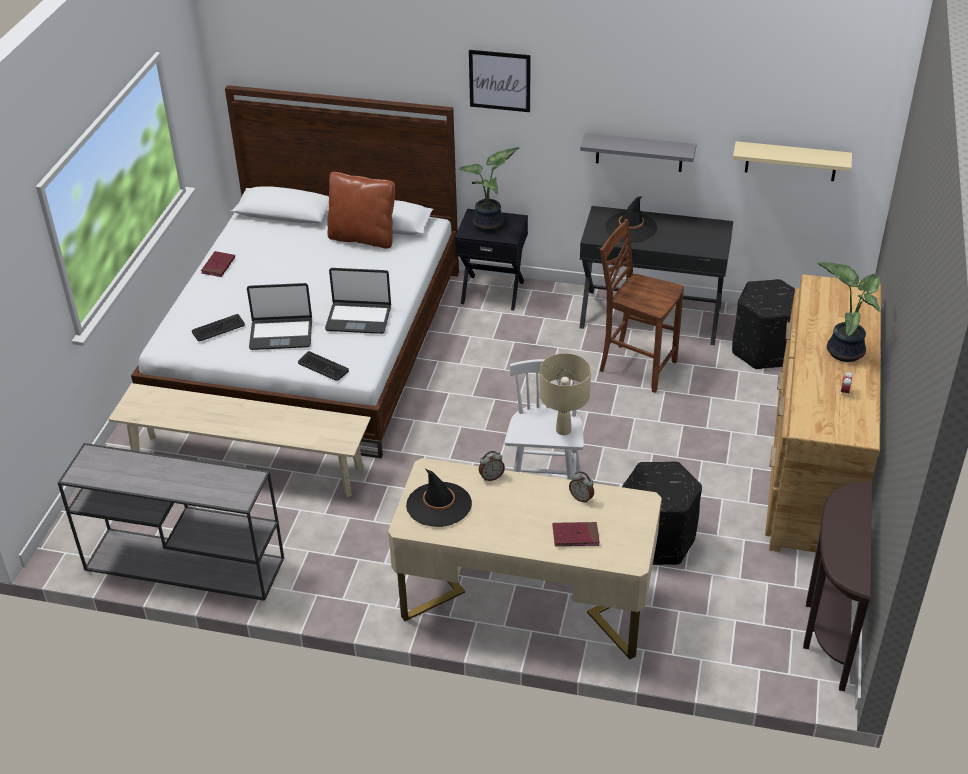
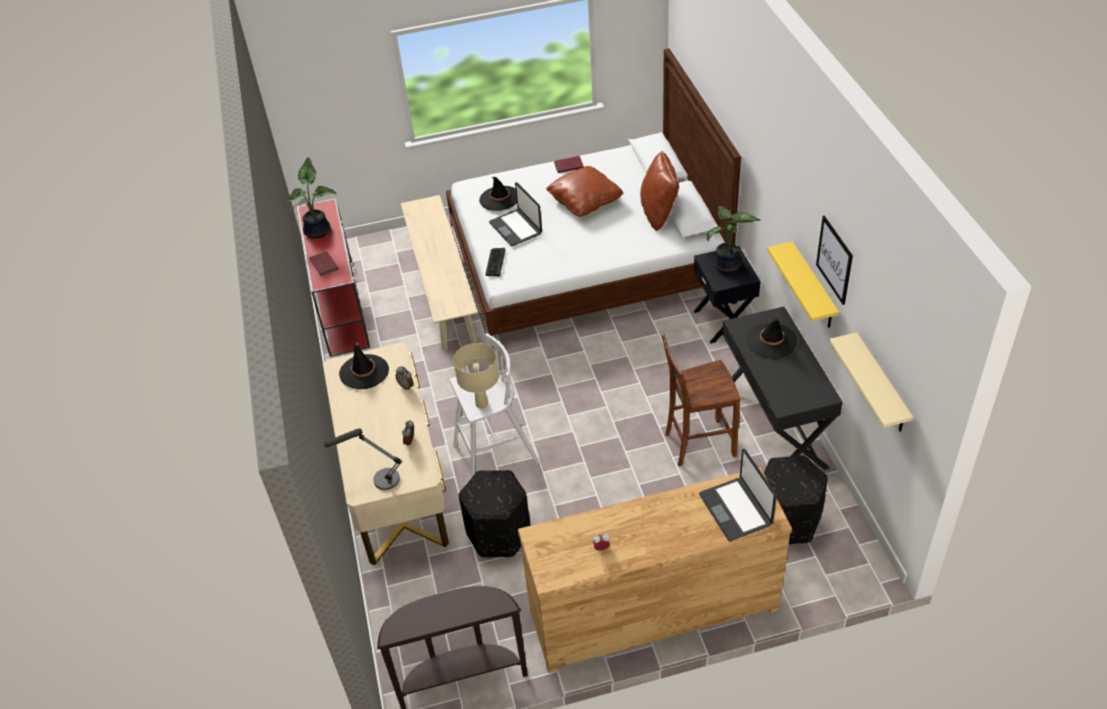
camera: 65 degrees right, 5 degrees up
grey console table [58,443,284,601] -> red console table [297,198,370,357]
keyboard [192,314,245,341] -> black hat [479,177,517,211]
laptop [325,268,391,334] -> laptop moved to [699,449,777,541]
picture [469,50,531,112] -> picture moved to [816,216,853,305]
red book [553,522,600,546] -> red book moved to [309,251,339,276]
grey shelf [580,133,697,172] -> yellow shelf [767,242,839,328]
brown chair [600,219,684,393] -> brown chair turned 105 degrees counterclockwise [662,333,740,467]
potted plant [817,262,881,362] -> potted plant moved to [287,157,337,239]
none -> table lamp [324,428,402,490]
none -> brown pillow [546,166,623,217]

